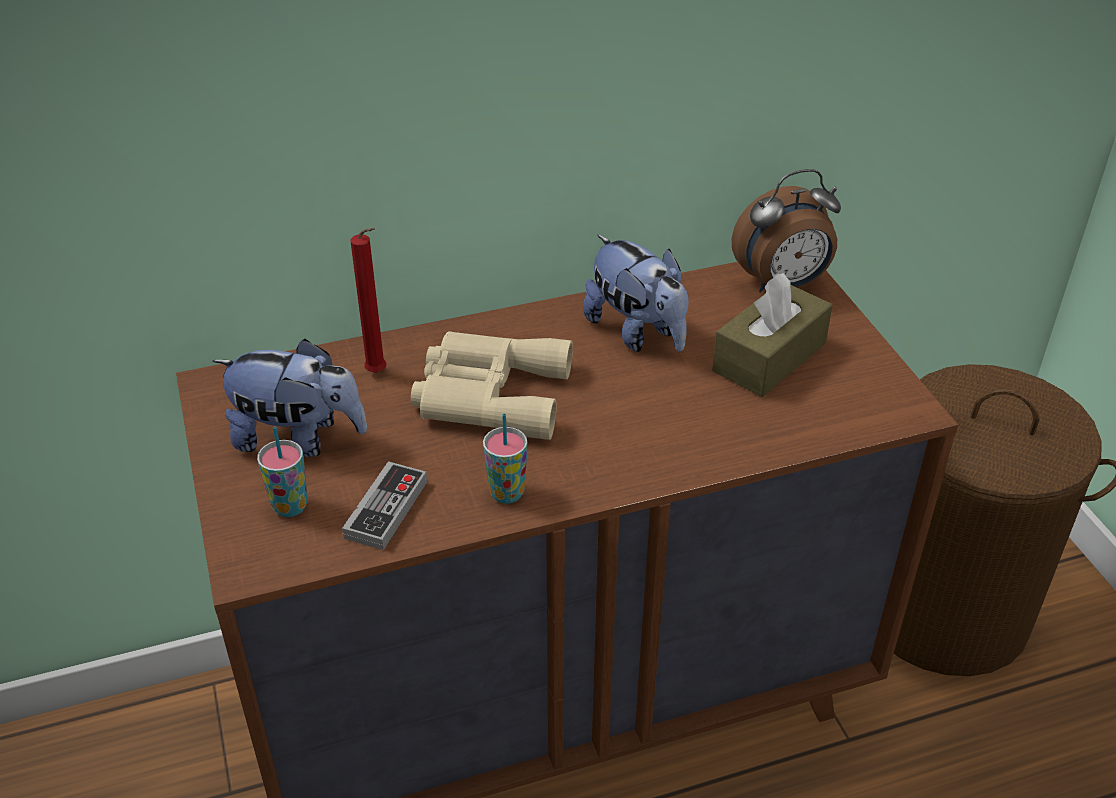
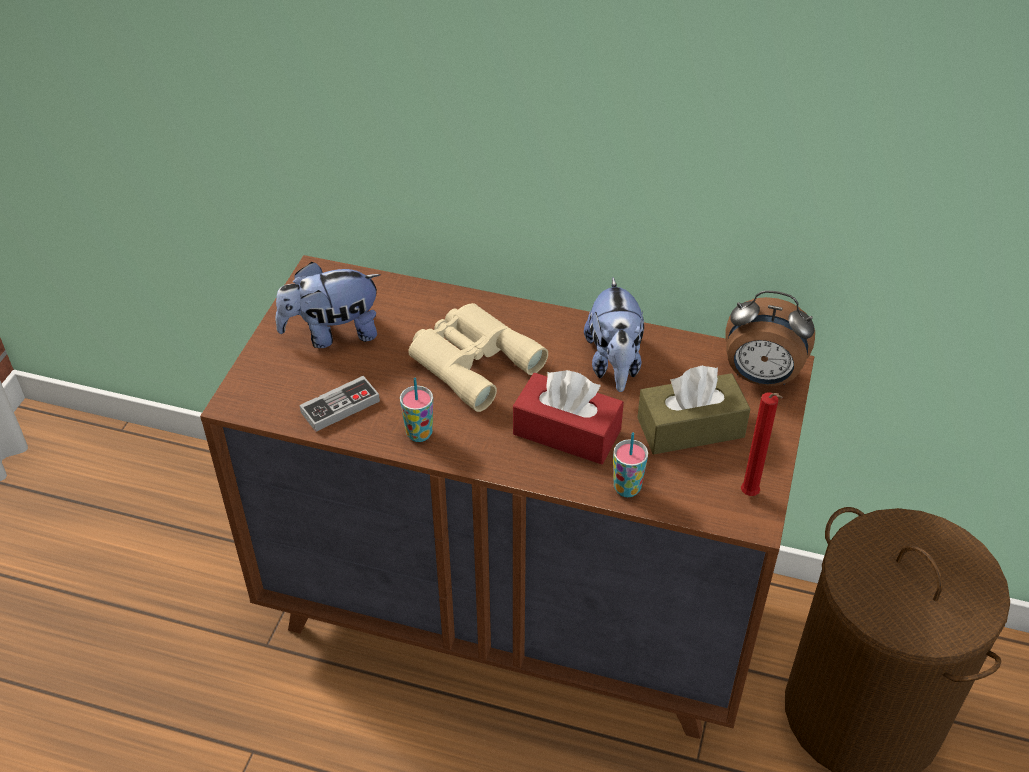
camera: 35 degrees right, 5 degrees up
plush toy [213,339,367,457] -> plush toy turned 120 degrees clockwise [275,262,381,348]
cup [257,427,308,517] -> cup moved to [613,432,648,497]
red candle [350,228,386,373] -> red candle moved to [741,392,783,496]
none -> red tissue box [513,370,624,464]

